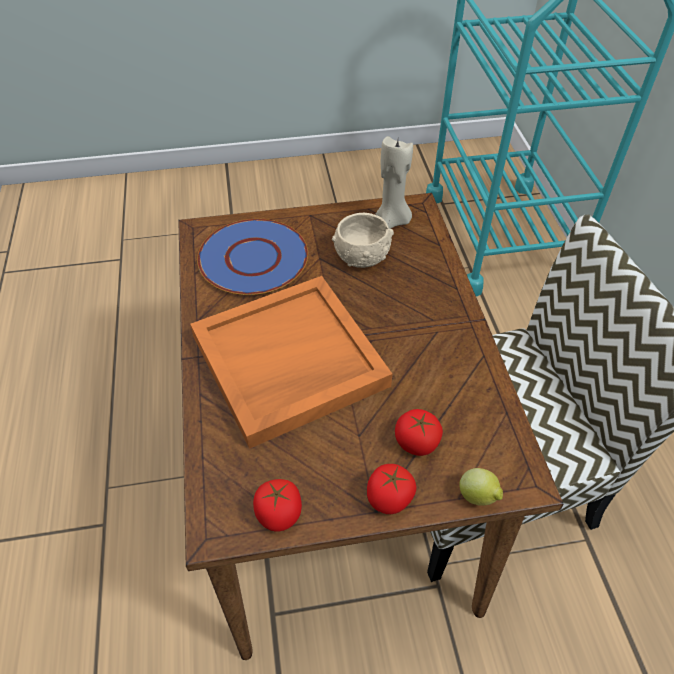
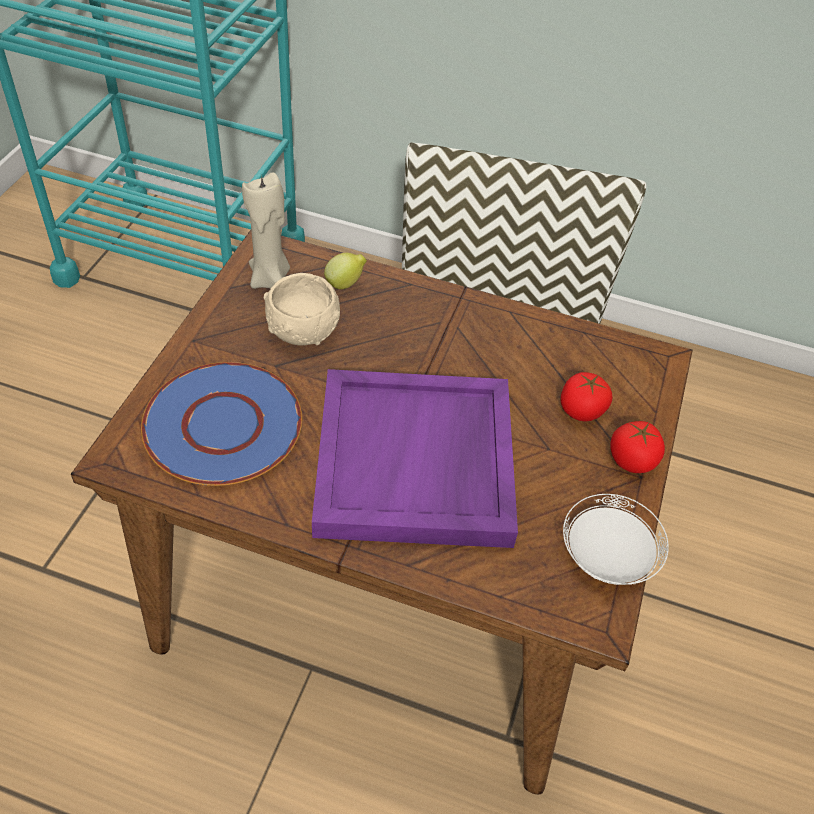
camera: 65 degrees left, 0 degrees up
orange tray [190,276,392,449] -> purple tray [312,369,518,548]
tomato [253,479,302,531] -> white plate [563,494,669,585]
lemon [459,468,503,506] -> lemon moved to [324,253,367,289]

